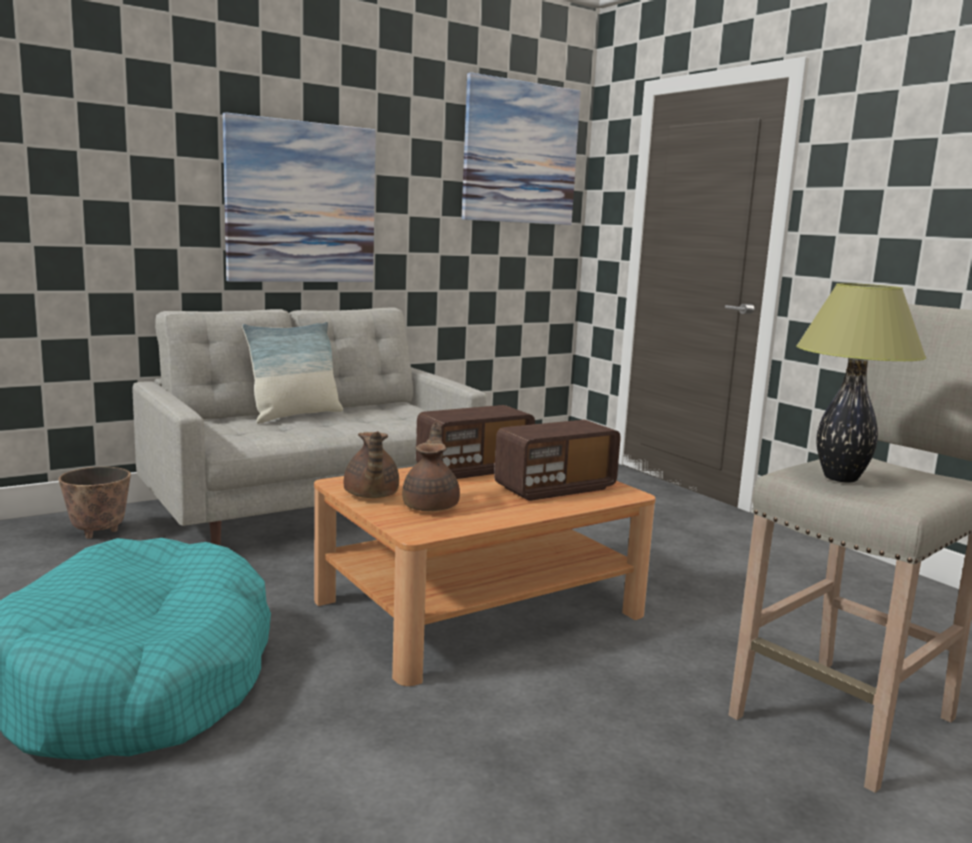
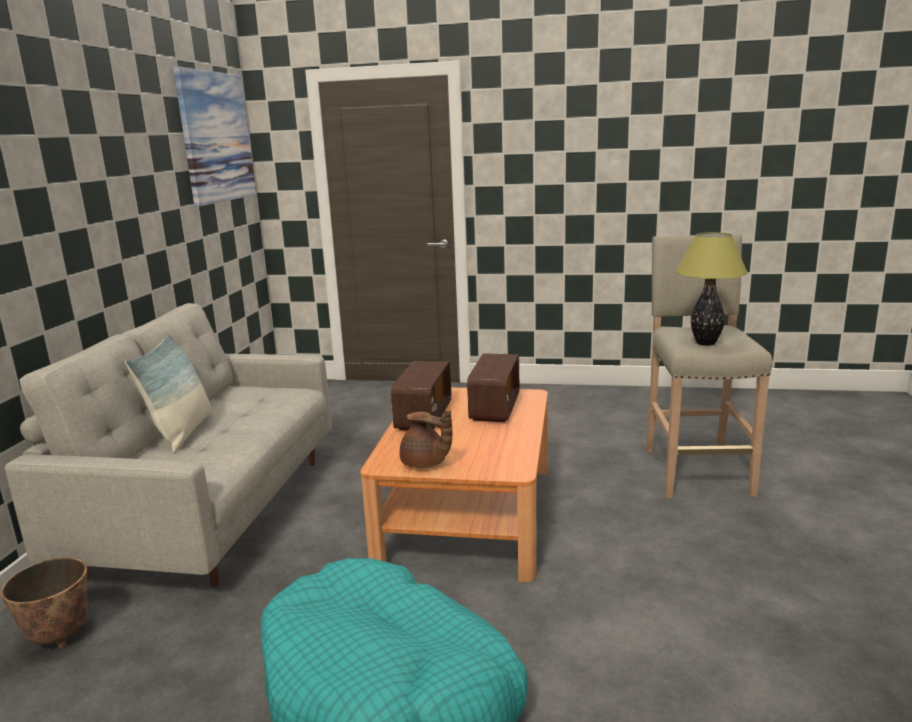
camera: 45 degrees left, 5 degrees up
picture [223,112,376,282] -> none
brown teapot [402,422,460,511] -> none

